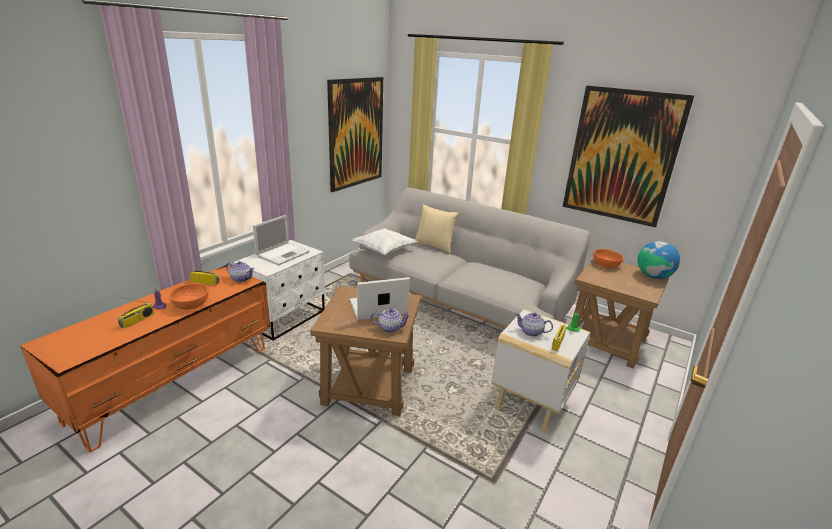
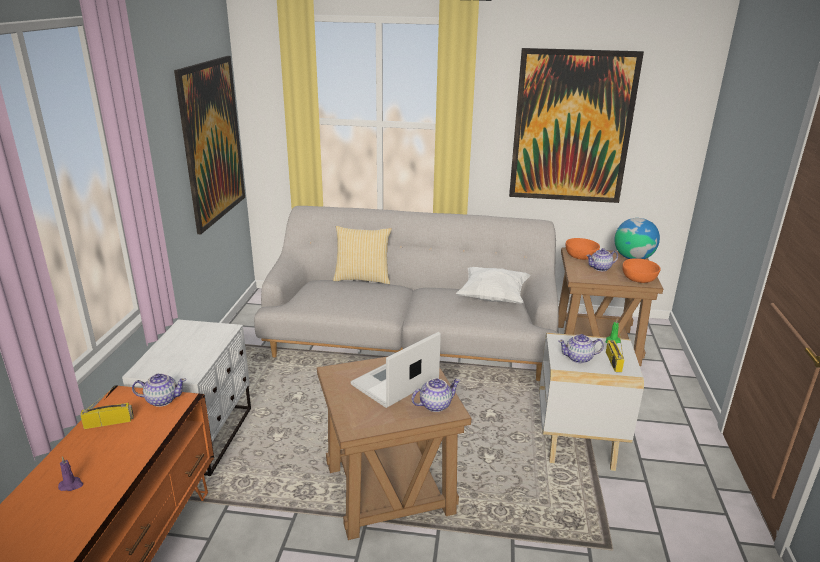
camera: 25 degrees left, 0 degrees up
radio [117,297,154,328] -> none
orange bowl [169,283,209,310] -> orange bowl moved to [622,258,661,283]
laptop [253,215,310,266] -> none
white pillow [352,228,417,255] -> white pillow moved to [456,267,530,304]
none -> teapot [586,248,618,271]

